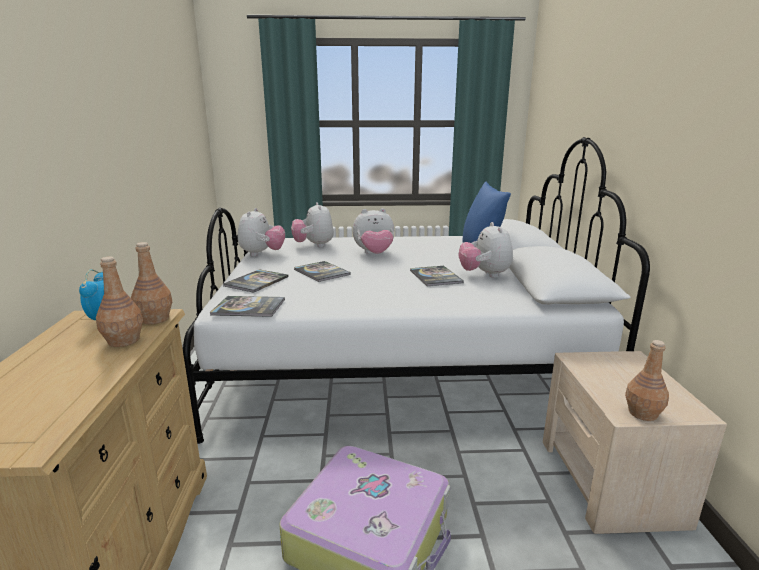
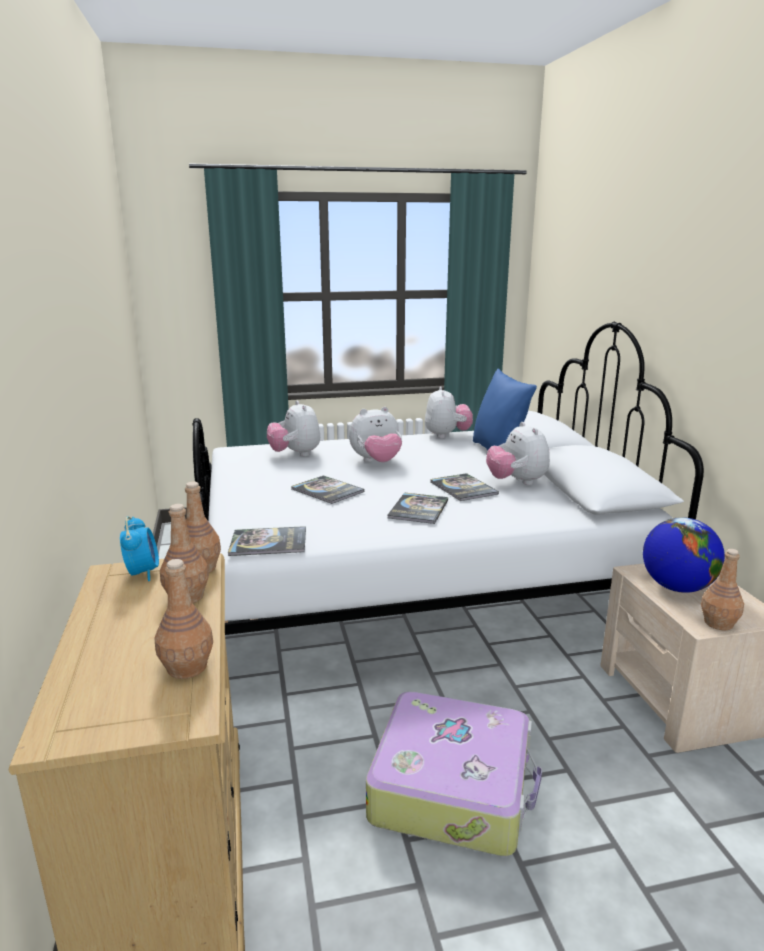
camera: 10 degrees left, 0 degrees up
book [223,269,288,293] -> book moved to [388,493,448,524]
plush toy [238,208,285,256] -> plush toy moved to [425,386,473,438]
none -> brown bottle [154,559,213,679]
none -> globe [643,517,725,593]

